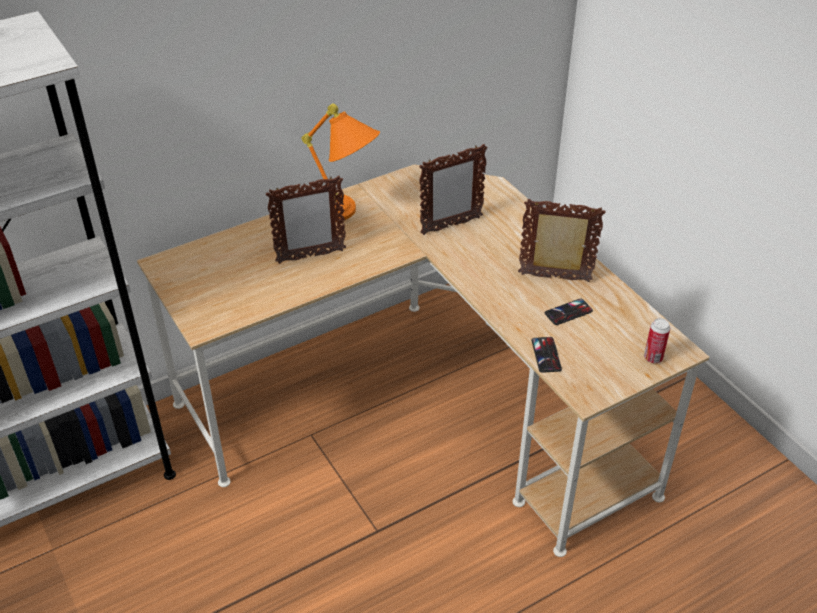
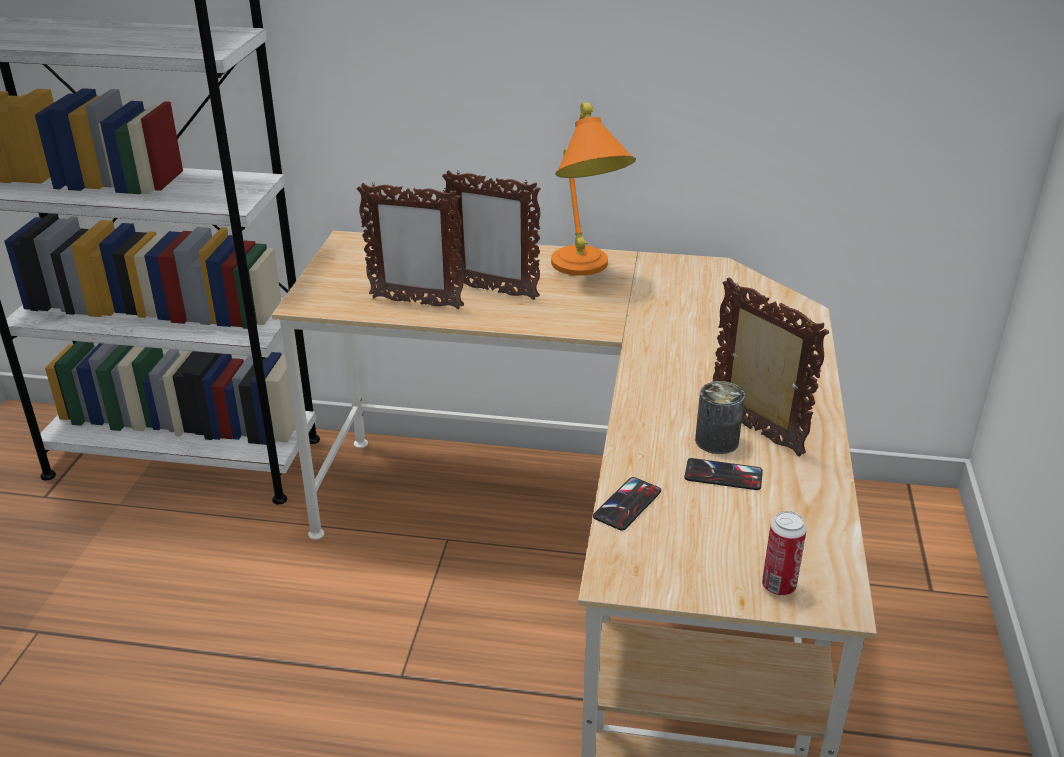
camera: 40 degrees right, 10 degrees down
picture frame [419,144,487,235] -> picture frame moved to [357,182,464,309]
none -> can [695,381,745,454]

